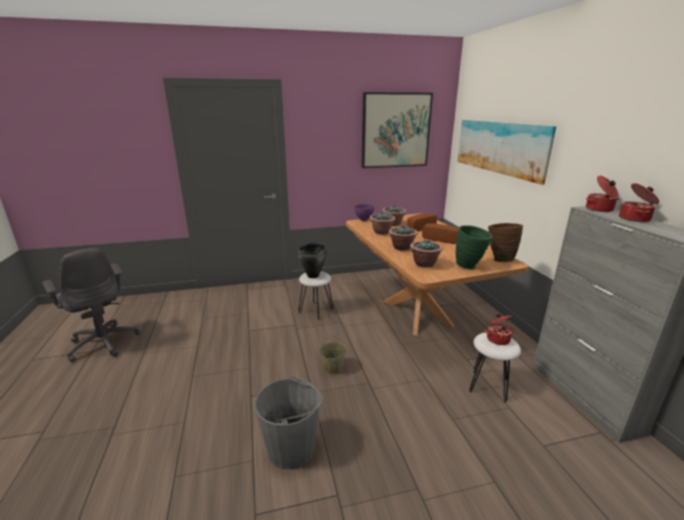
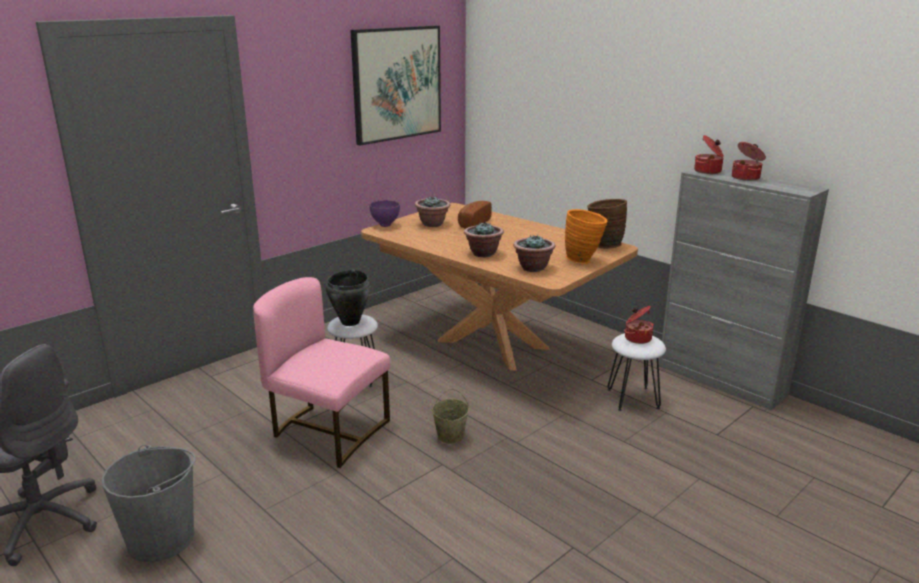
camera: 30 degrees left, 0 degrees up
grey bucket [254,376,323,469] -> grey bucket moved to [101,445,196,562]
potted plant [370,212,395,234] -> none
bread [422,223,459,244] -> none
green vase [456,225,493,270] -> orange vase [565,209,607,264]
picture [457,120,556,185] -> none
none -> pink chair [253,277,390,468]

